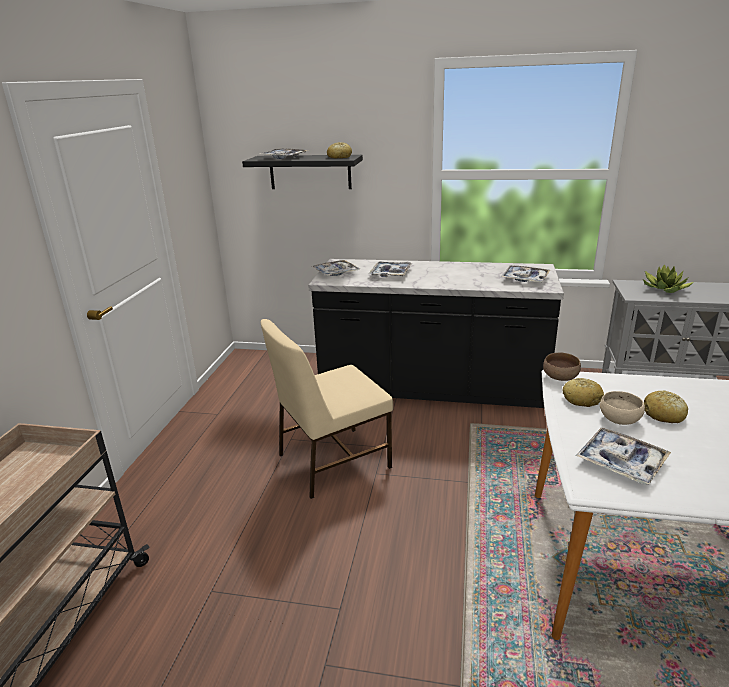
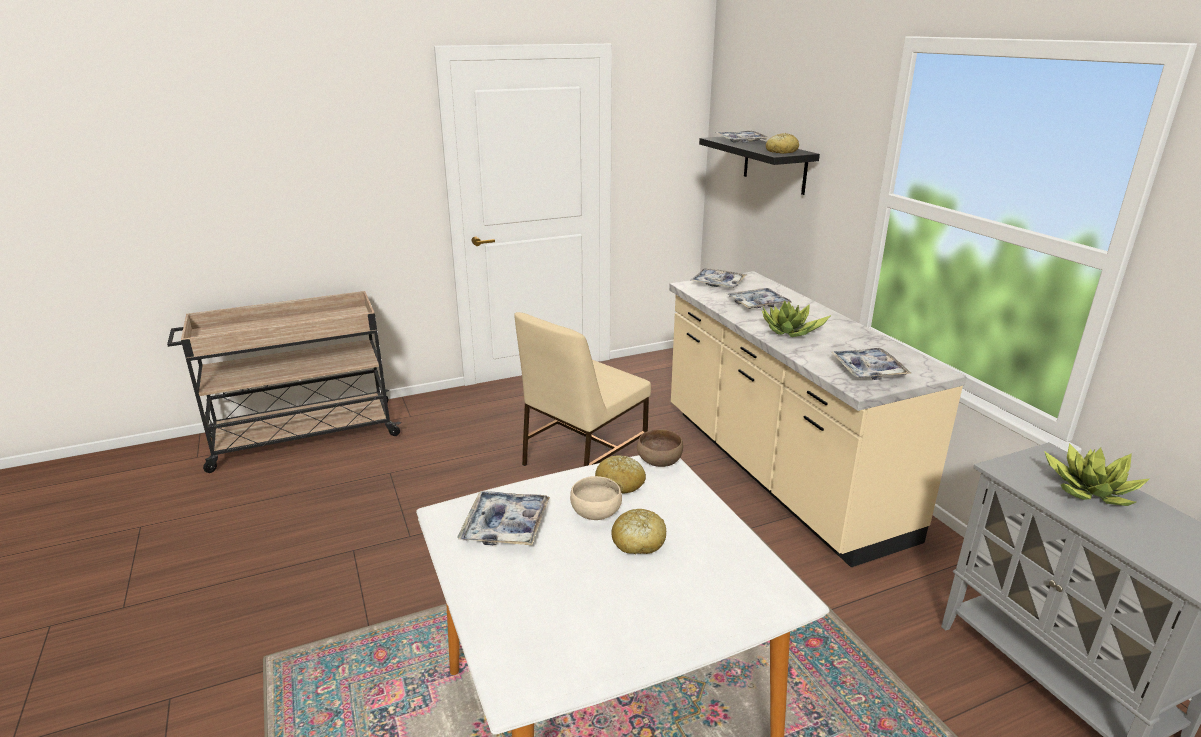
camera: 55 degrees right, 0 degrees up
beige chair [261,319,393,499] -> beige chair turned 75 degrees counterclockwise [514,312,651,466]
black counter [308,259,564,408] -> beige counter [669,271,967,567]
none -> potted plant [762,301,831,337]

